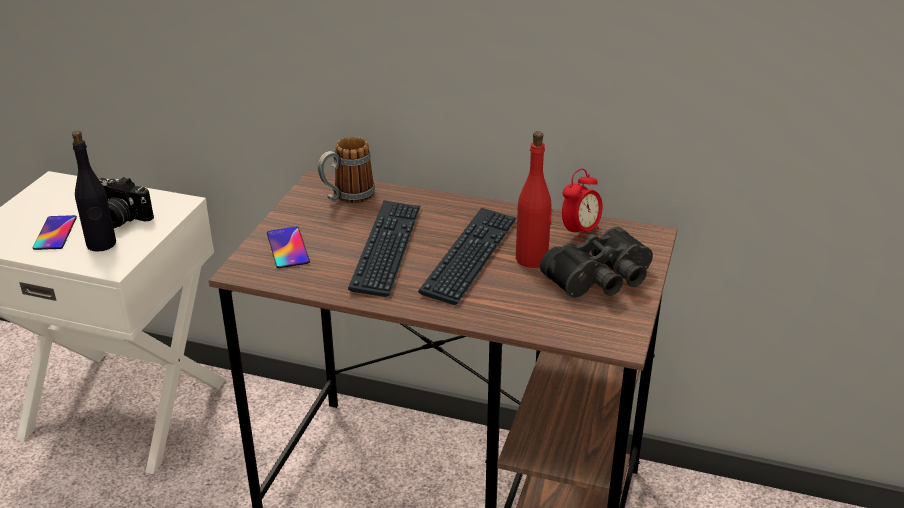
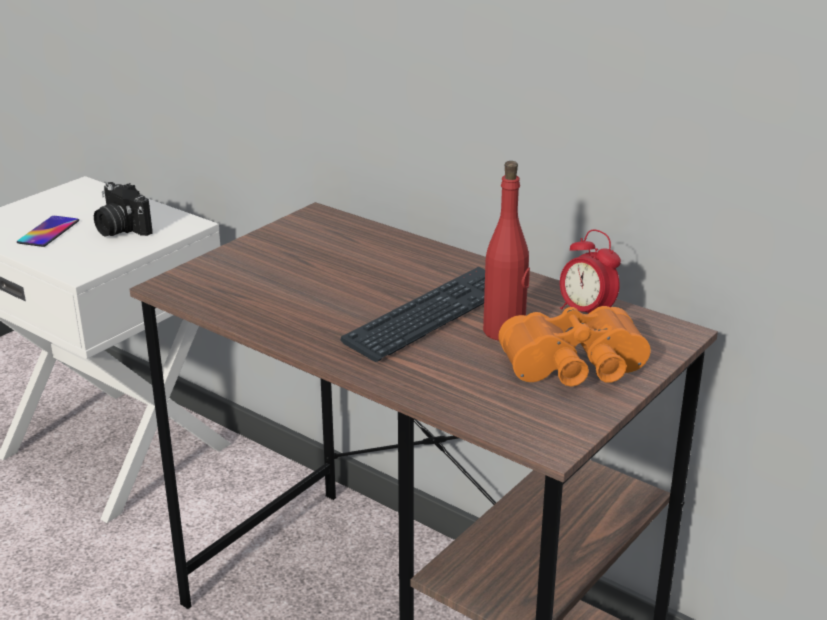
camera: 20 degrees right, 5 degrees down
black bottle [72,131,116,252] -> none
phone [267,227,310,268] -> none
mug [318,136,375,204] -> none
keyboard [348,200,421,297] -> none
black binoculars [540,227,653,298] -> orange binoculars [498,306,651,387]
alarm clock [562,169,603,241] -> alarm clock turned 75 degrees clockwise [560,229,621,313]

